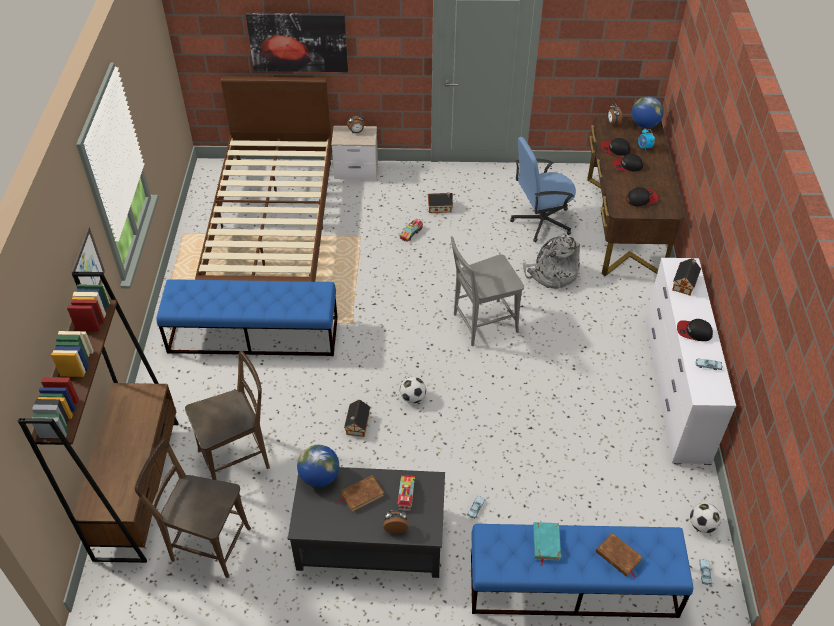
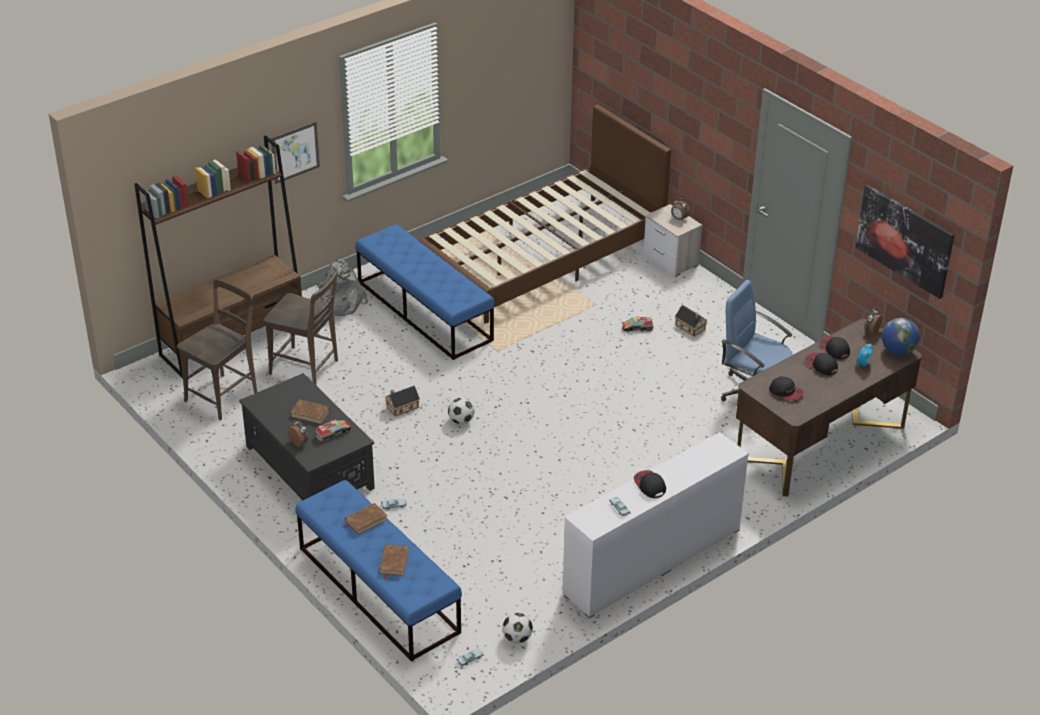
camera: 50 degrees right, 10 degrees down
brown chair [135,438,251,578] -> brown chair turned 60 degrees clockwise [177,278,257,420]
picture [246,13,348,72] -> picture moved to [856,185,954,299]
globe [297,445,339,487] -> none
grey chair [451,236,524,346] -> none
grey backpack [523,233,580,289] -> grey backpack moved to [317,259,368,316]
turquoise book [533,522,561,566] -> brown book [344,503,387,535]
toy house [672,258,701,296] -> none

